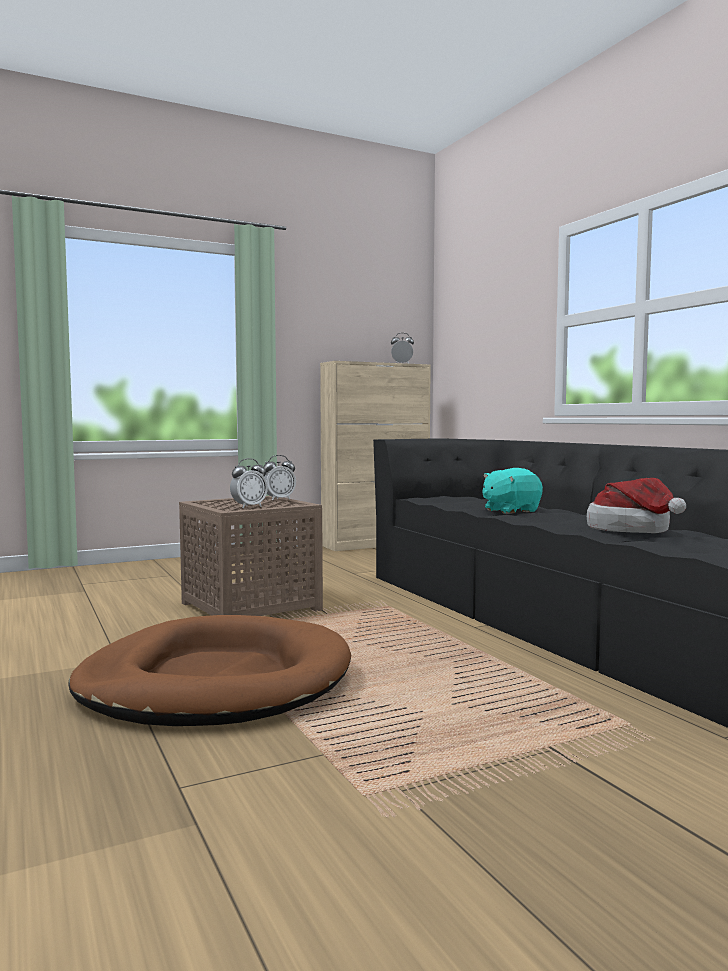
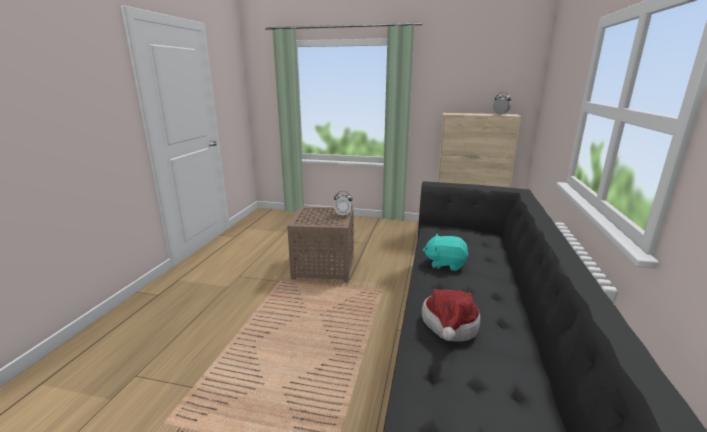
camera: 40 degrees right, 15 degrees up
brown dog bed [68,615,351,726] -> none
alarm clock [230,458,268,508] -> none

